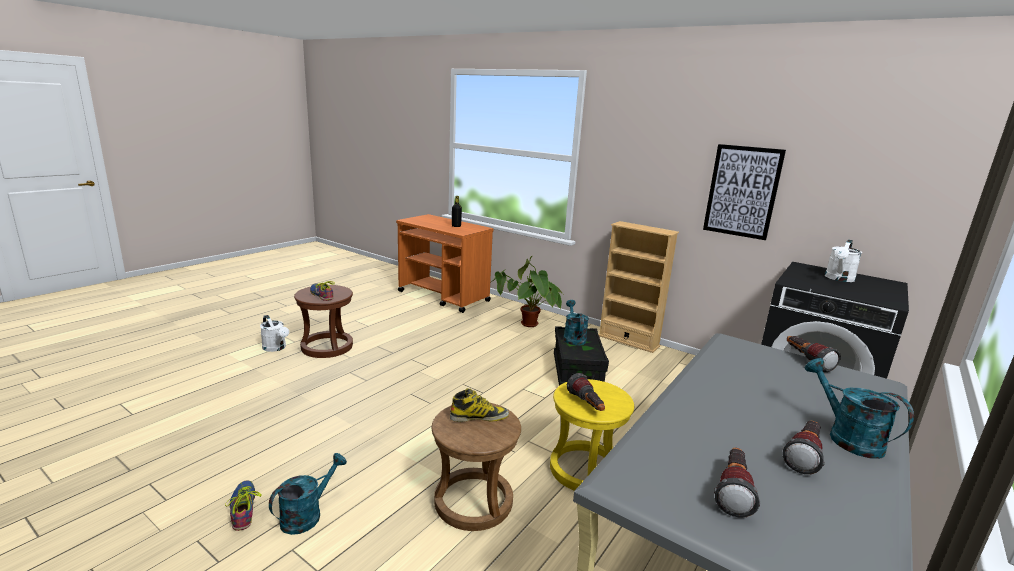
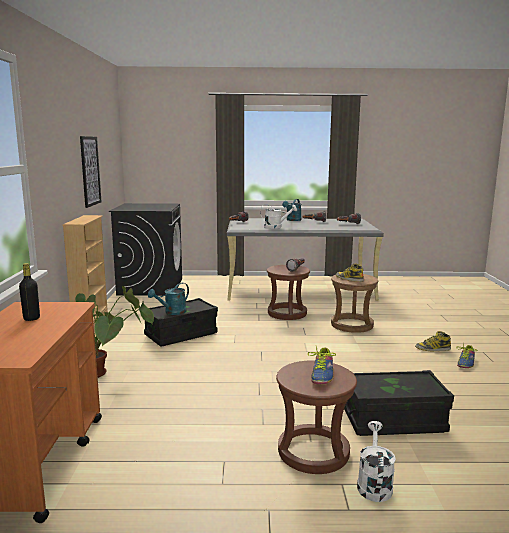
camera: 125 degrees left, 5 degrees down
turquoise watering can [269,453,347,535] -> boot [415,331,451,351]
yellow stool [550,379,634,491] -> brown stool [267,265,310,320]
white watering can [825,240,862,282] -> white watering can moved to [260,205,297,228]
none -> black storage box [344,370,454,436]

